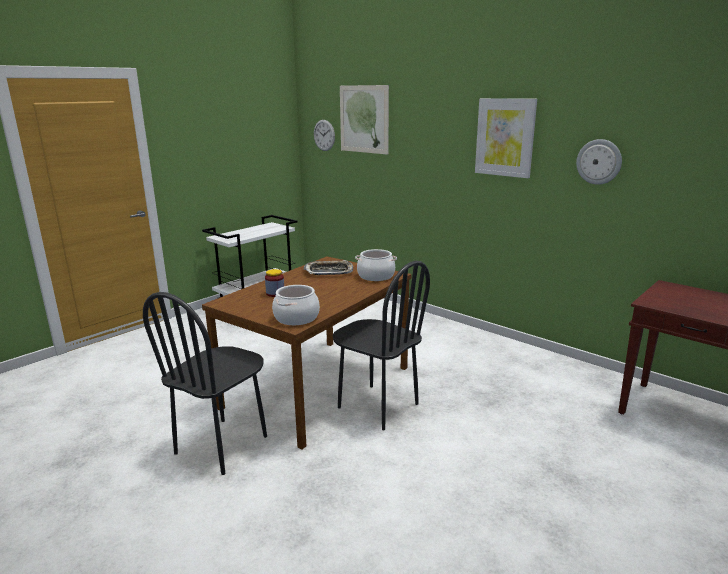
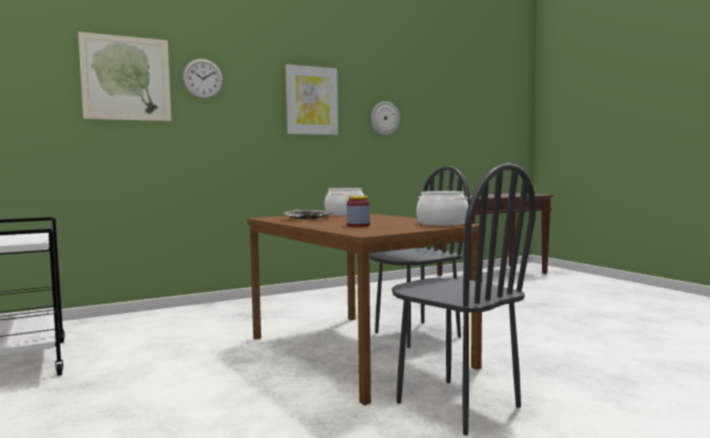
camera: 70 degrees left, 15 degrees down
wall clock [314,120,335,151] -> wall clock moved to [183,59,223,99]

